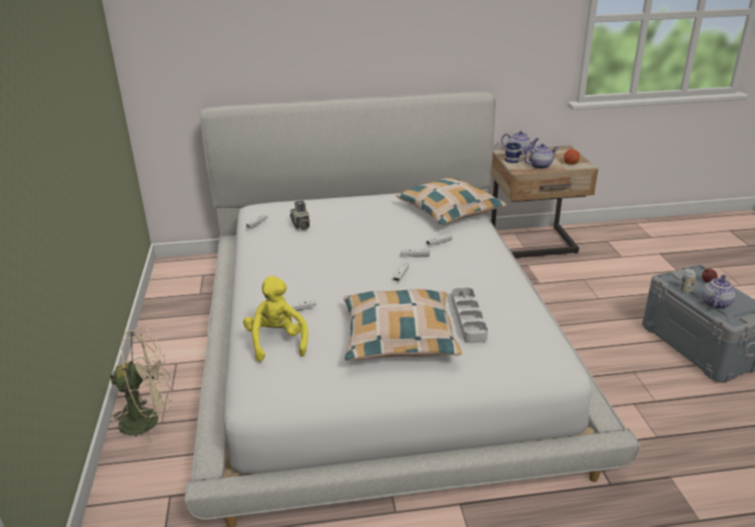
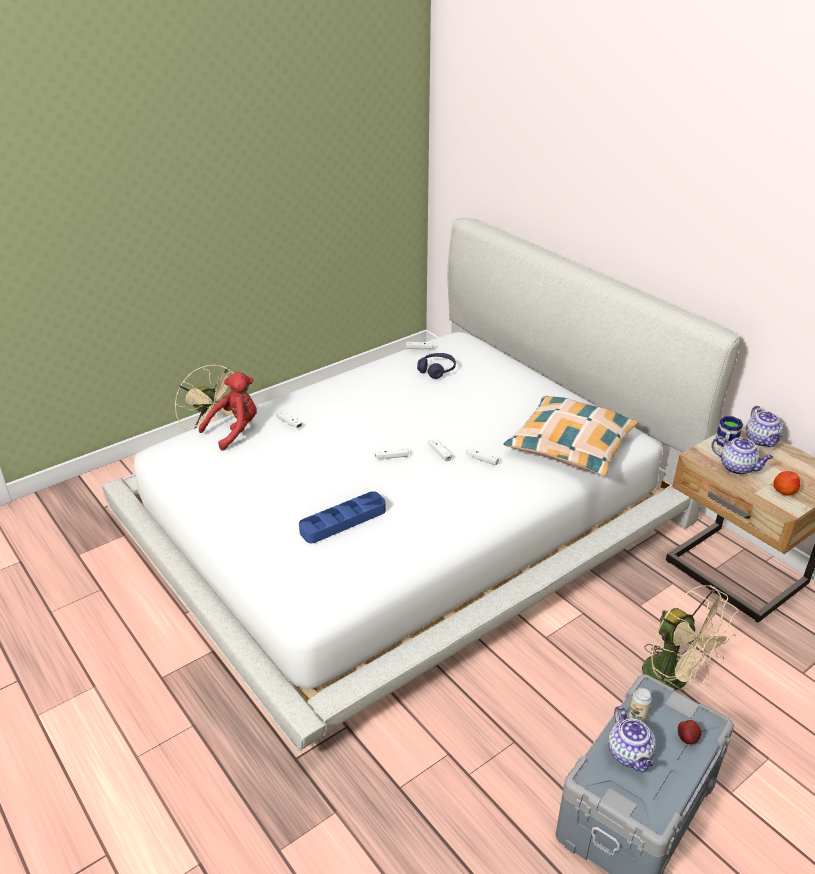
camera: 60 degrees right, 5 degrees up
yellow plush toy [243,276,308,362] -> red plush toy [199,372,257,451]
camera [290,201,310,230] -> purple headphones [417,353,456,379]
pillow [344,289,462,361] -> none
grey tray [452,288,488,343] -> blue tray [299,491,386,543]
teapot [702,275,735,309] -> teapot turned 75 degrees clockwise [608,706,656,773]
none -> beige fan [642,585,738,690]

